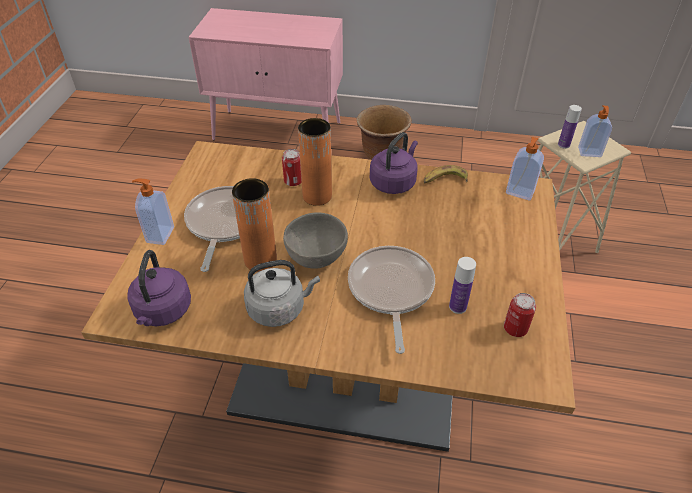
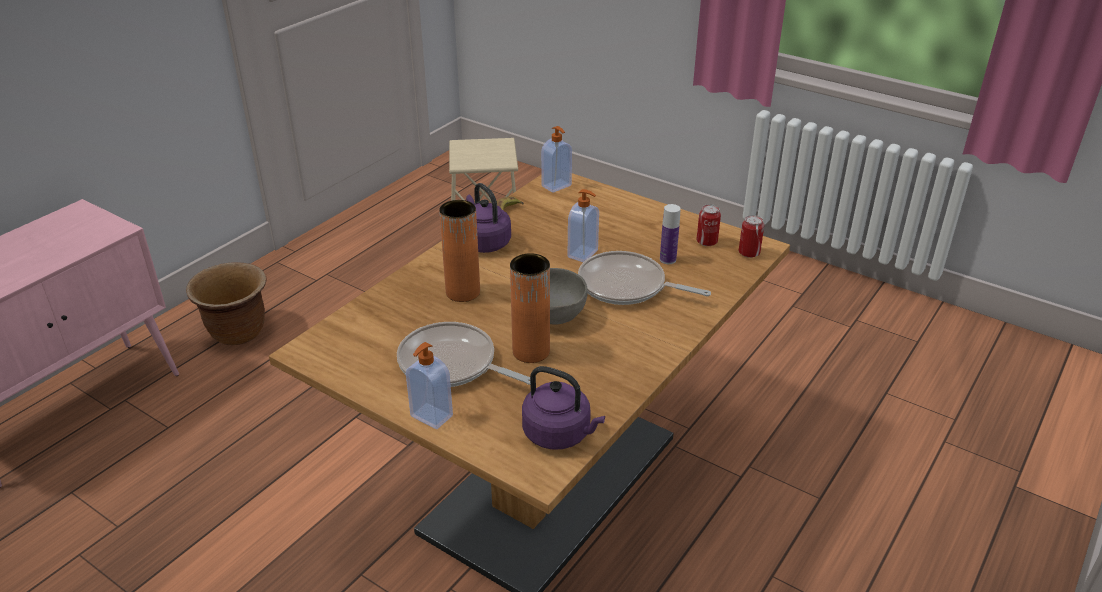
camera: 65 degrees left, 10 degrees down
grey kettle [244,260,320,327] -> none
can [282,149,302,186] -> can moved to [739,215,764,258]
bottle [558,105,582,149] -> none
soap dispenser [578,105,612,157] -> soap dispenser moved to [568,189,599,262]

